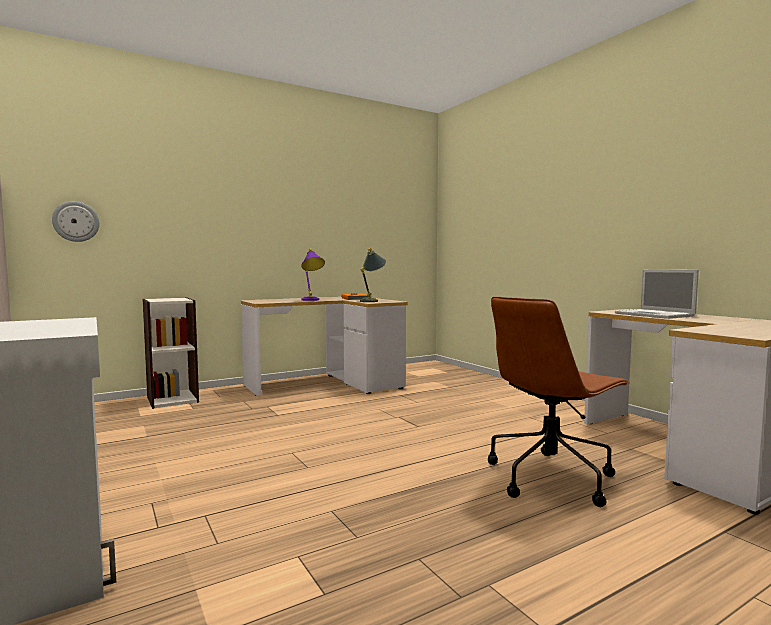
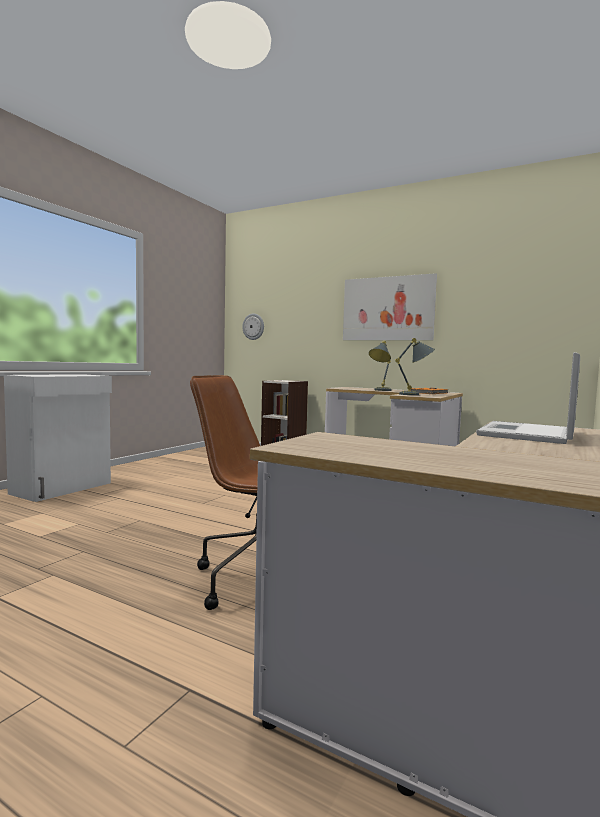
camera: 60 degrees right, 0 degrees up
purple table lamp [301,248,325,301] -> grey table lamp [369,341,391,391]
none -> picture [343,273,437,340]

